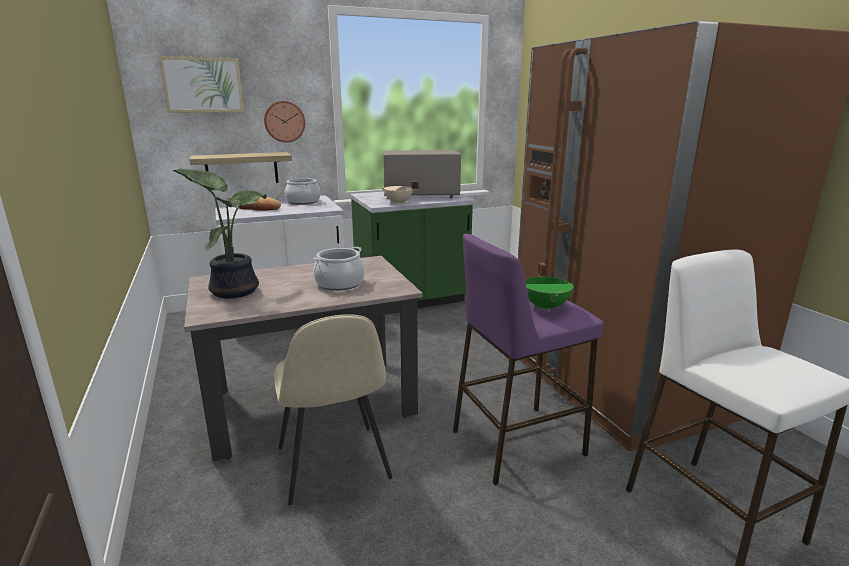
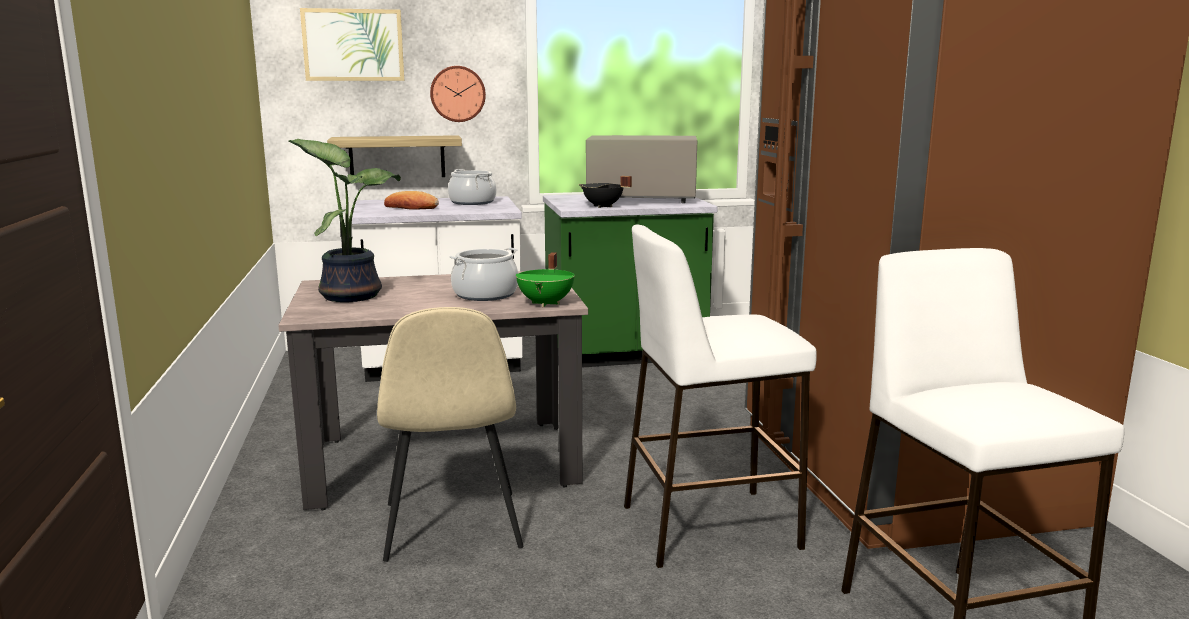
camera: 10 degrees right, 5 degrees down
beige cooking pot [381,181,419,204] -> black cooking pot [579,176,632,208]
purple stool [453,234,604,485] -> white stool [624,225,817,568]
green cooking pot [525,262,574,312] -> green cooking pot moved to [516,252,575,307]

